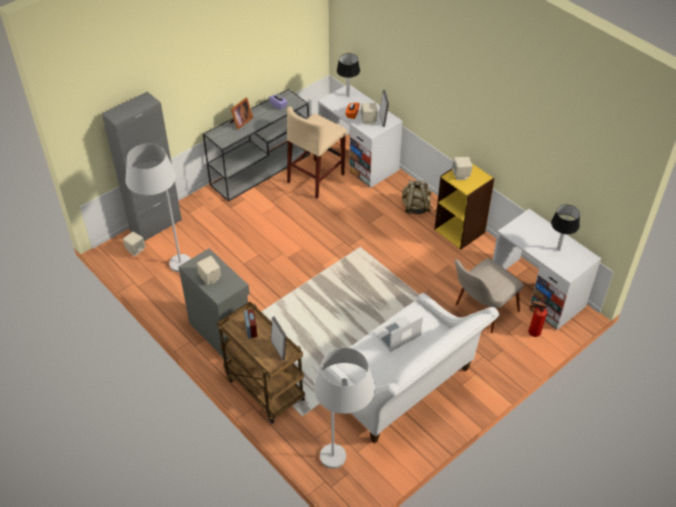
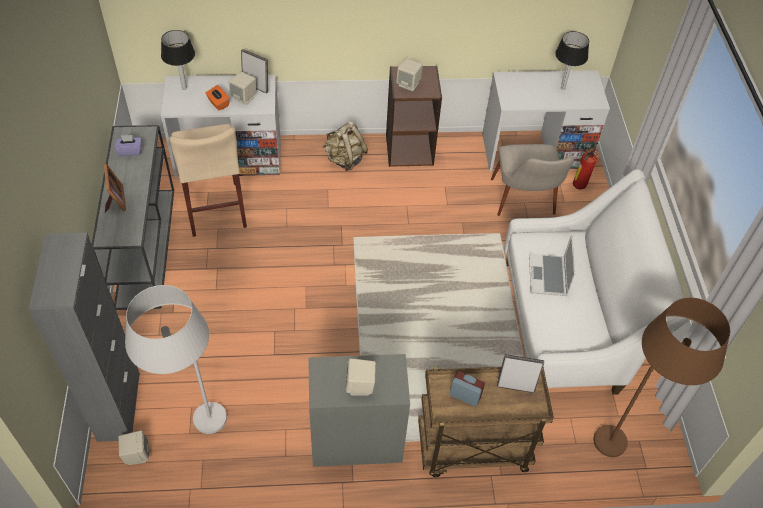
camera: 55 degrees left, 5 degrees up
white floor lamp [314,348,375,469] -> brown floor lamp [593,298,730,457]
yellow bookcase [434,164,494,250] -> brown bookcase [386,66,442,167]

